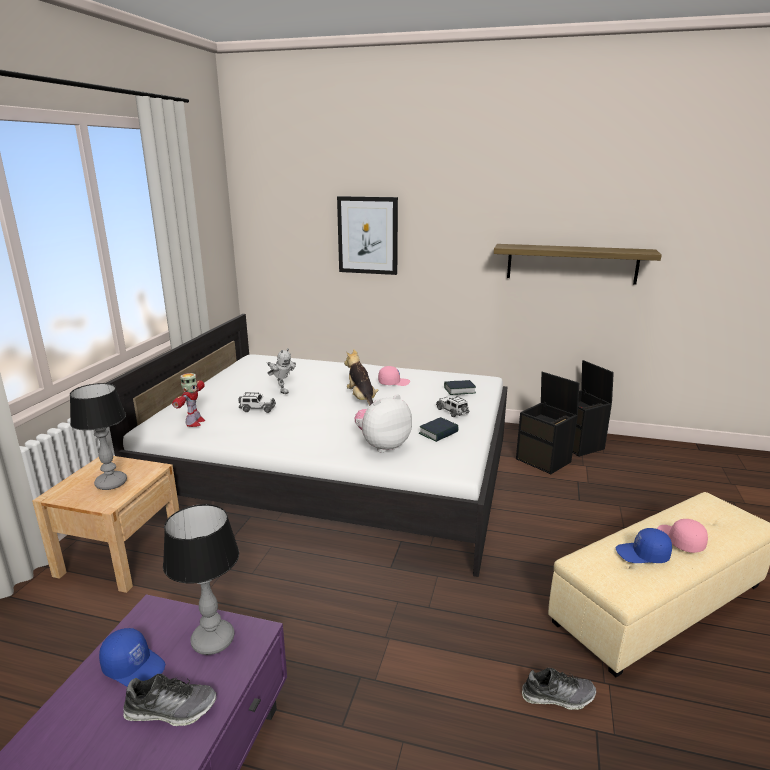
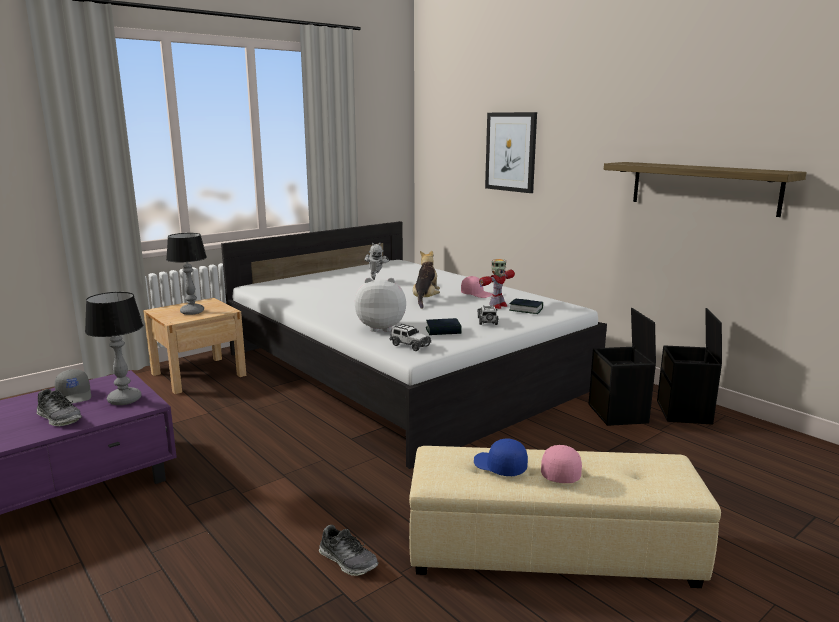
camera: 35 degrees right, 5 degrees down
blue cap [99,628,165,687] -> grey cap [55,369,91,404]
toy robot [172,373,205,427] -> toy robot moved to [479,259,515,309]
toy car [239,392,276,413] -> toy car moved to [389,324,431,351]

